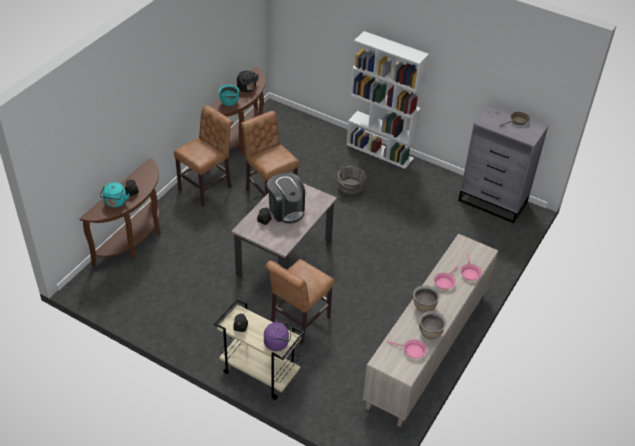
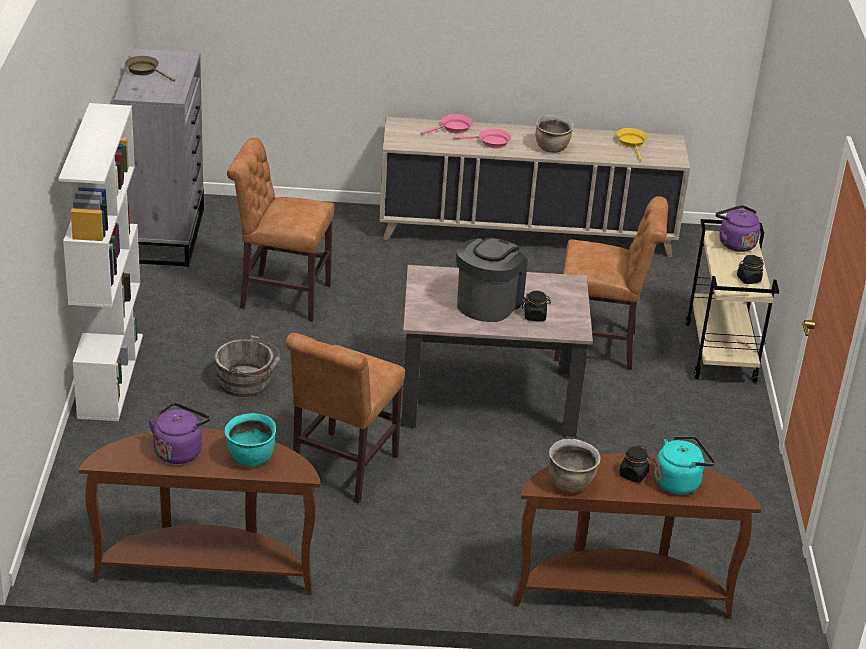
camera: 120 degrees left, 10 degrees down
brown chair [174,105,233,207] -> brown chair moved to [227,138,335,321]
black kettle [237,71,259,92] -> purple kettle [148,403,210,464]
pink frying pan [387,339,427,359] -> yellow frying pan [616,128,648,161]
brown cooking pot [419,311,447,340] -> brown cooking pot moved to [549,439,601,492]

